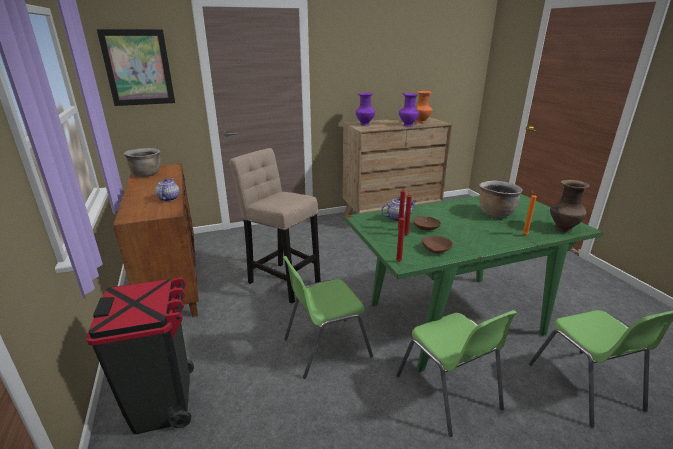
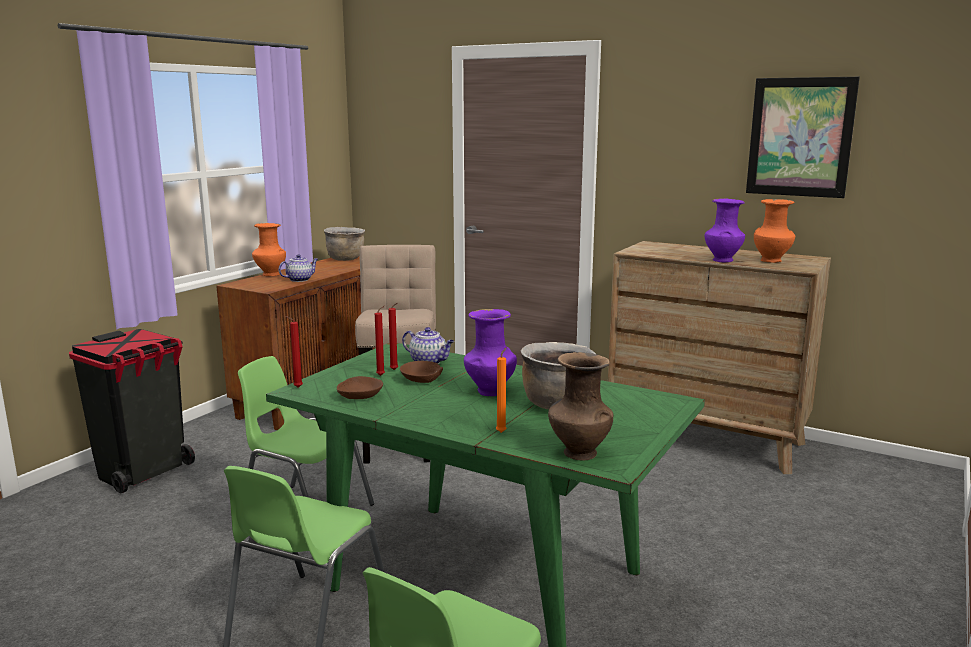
camera: 50 degrees right, 10 degrees down
picture [97,29,175,106] -> picture moved to [746,77,860,198]
purple vase [356,92,375,126] -> purple vase moved to [464,309,517,396]
none -> orange vase [252,223,286,276]

